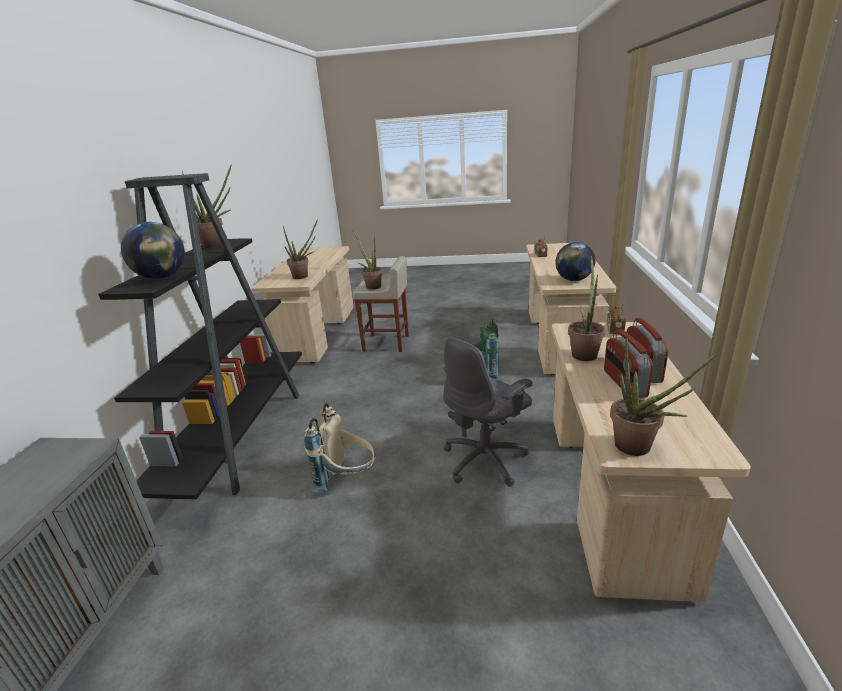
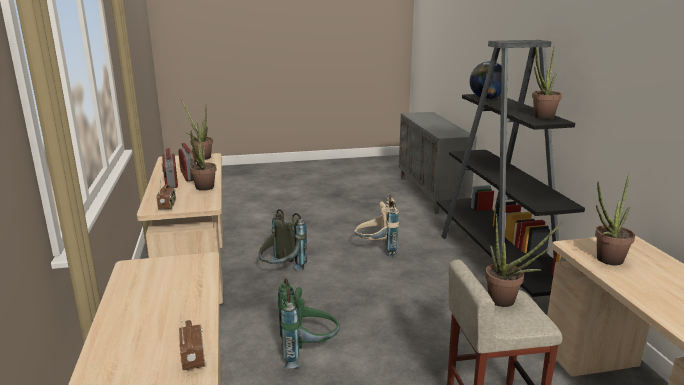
camera: 160 degrees right, 5 degrees down
grey office chair [443,338,533,487] -> grey backpack [259,209,307,271]
globe [555,242,595,281] -> none

